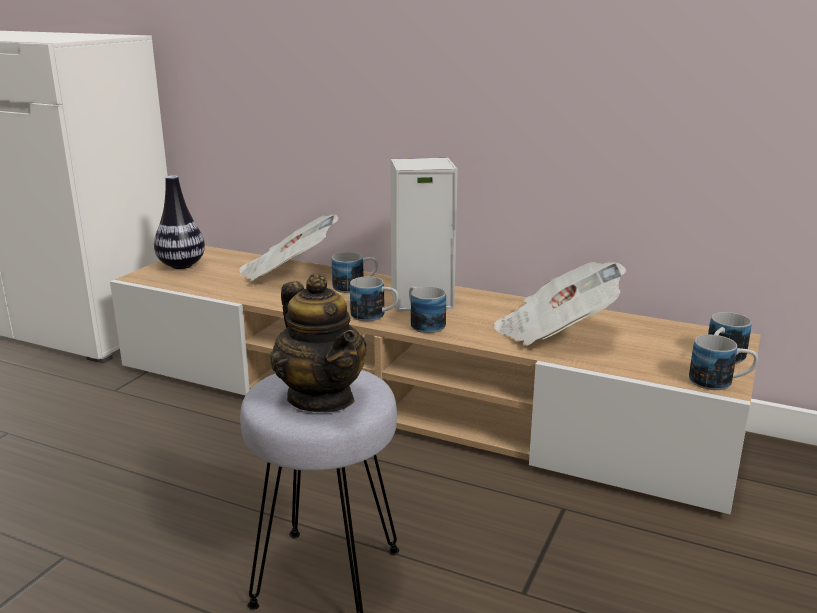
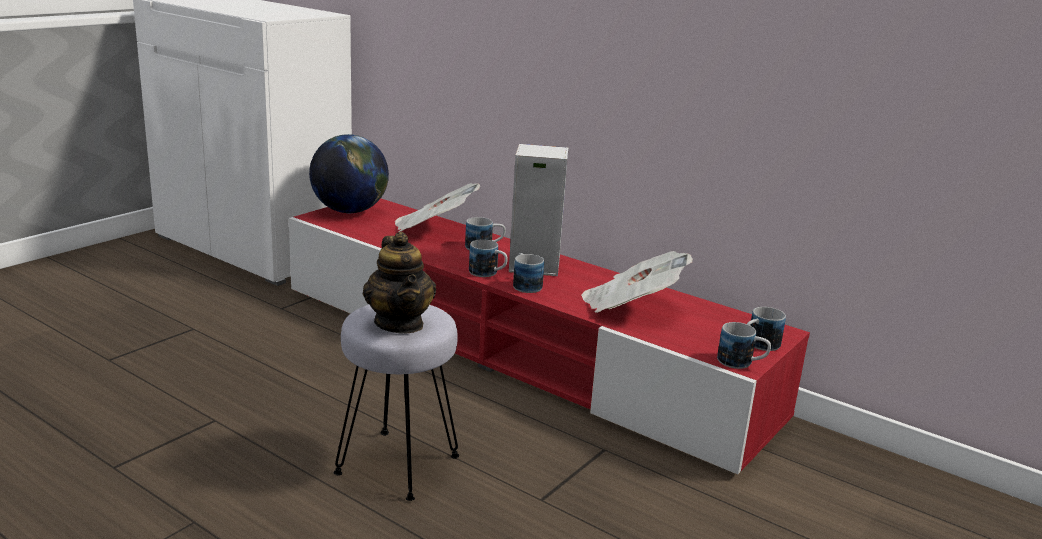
camera: 10 degrees right, 0 degrees up
beige tv stand [110,246,761,514] -> red tv stand [289,198,810,475]
vase [154,175,205,269] -> globe [309,134,389,214]

